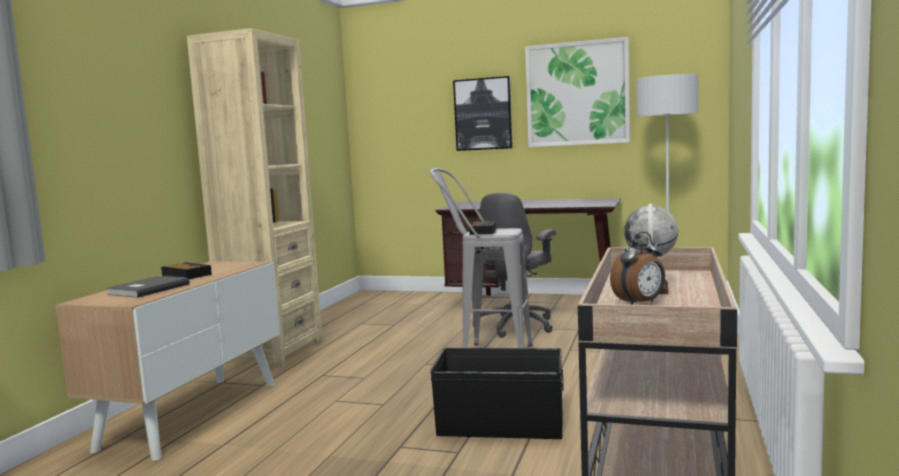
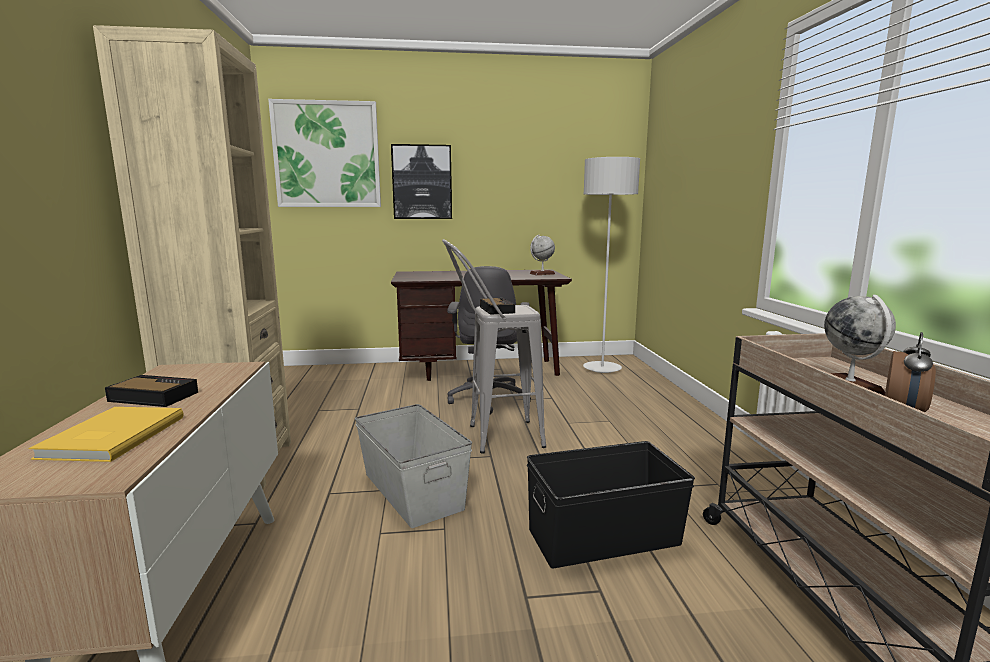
camera: 25 degrees left, 5 degrees up
grey book [106,276,190,298] -> yellow book [28,407,183,462]
picture [525,37,630,147] -> picture moved to [268,99,381,207]
none -> grey storage box [355,404,472,528]
none -> globe [529,235,555,275]

